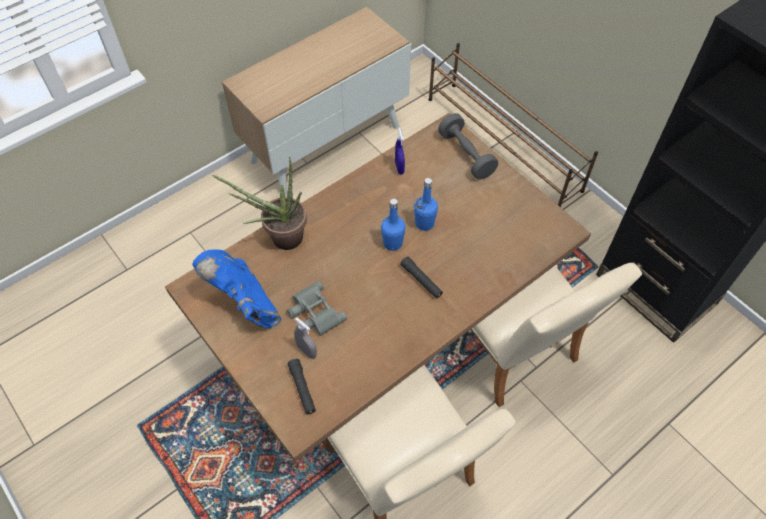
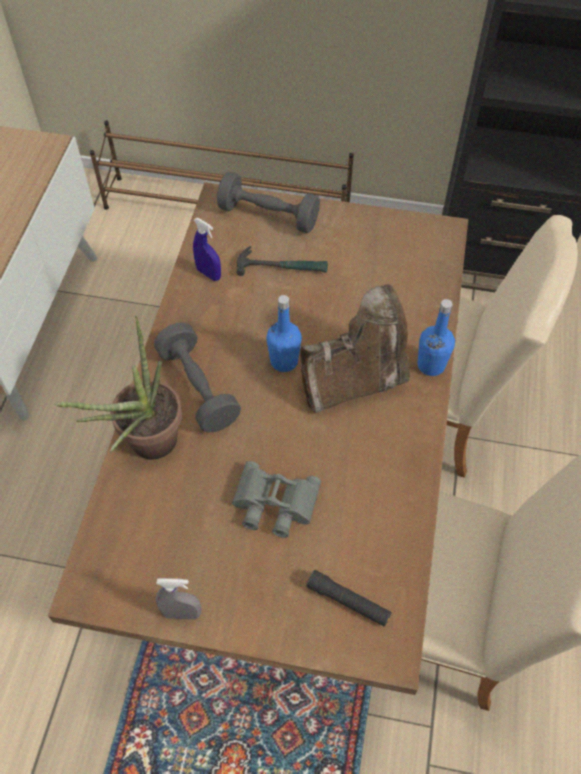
camera: 40 degrees left, 0 degrees up
blue boot [192,249,281,328] -> none
grey spray bottle [294,318,317,359] -> grey spray bottle moved to [156,578,202,620]
black flashlight [400,256,443,299] -> brown boot [300,284,411,413]
blue bottle [414,178,438,231] -> blue bottle moved to [417,299,455,376]
none -> grey dumbbell [154,323,241,432]
none -> hammer [237,246,328,276]

